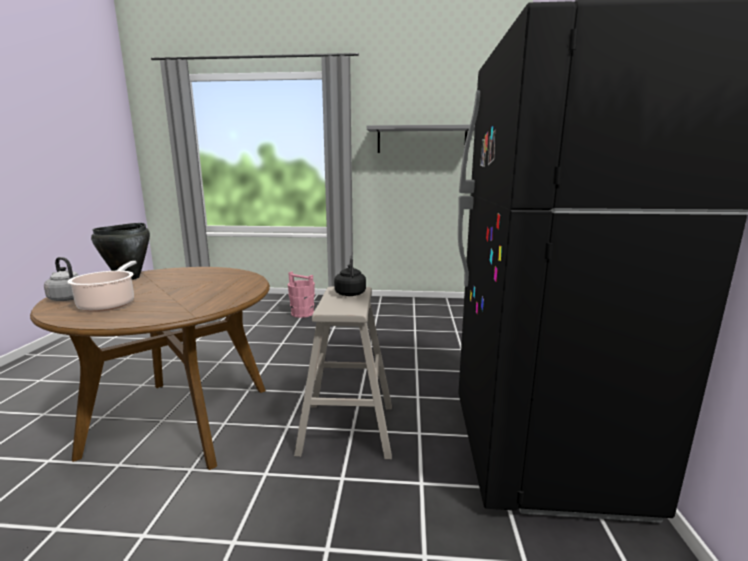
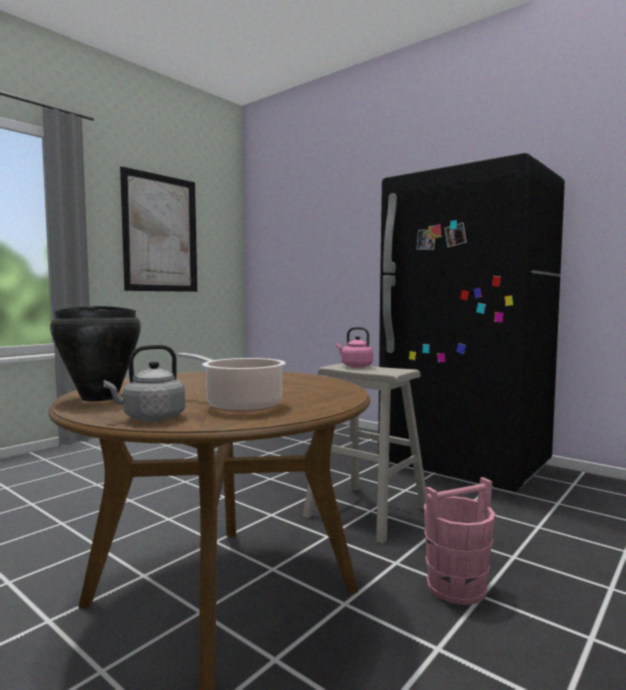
camera: 55 degrees left, 10 degrees down
pink bucket [288,272,315,318] -> pink bucket moved to [424,477,495,605]
black kettle [334,255,366,296] -> pink kettle [336,327,373,368]
grey shelf [367,125,475,153] -> picture [120,166,197,292]

